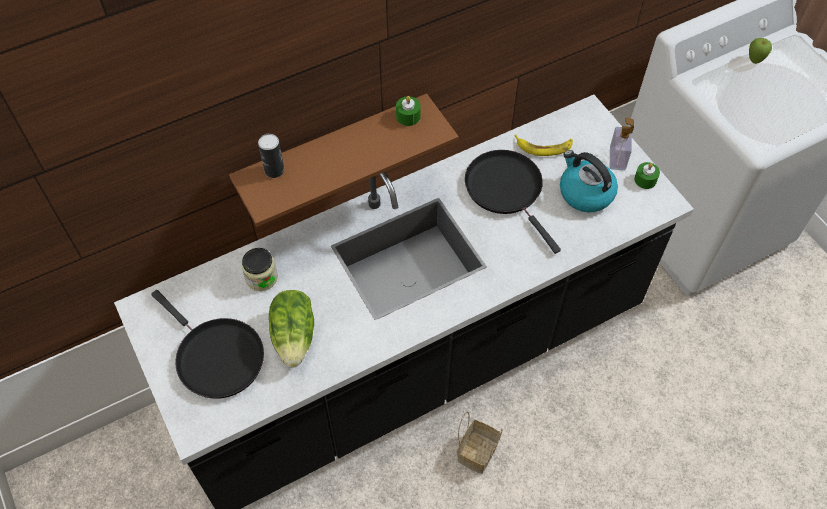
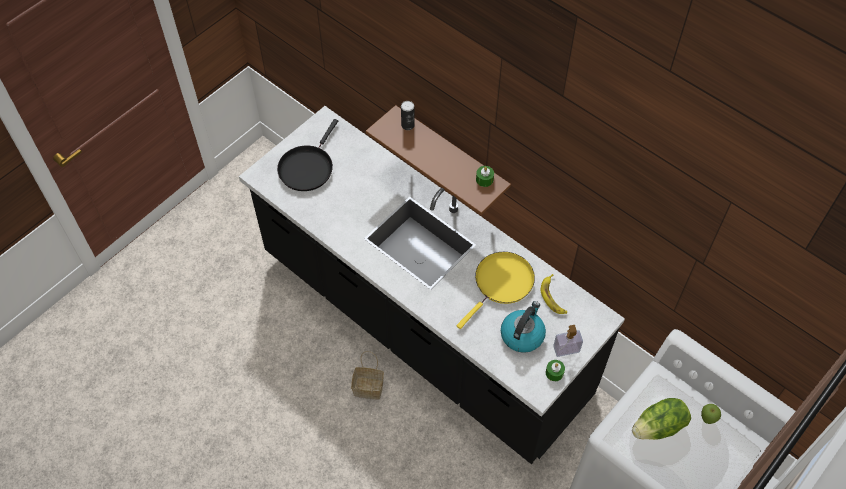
camera: 70 degrees right, 0 degrees up
jar [242,248,278,291] -> none
lettuce [269,290,314,368] -> lettuce moved to [632,398,691,440]
black frying pan [465,150,561,254] -> yellow frying pan [456,252,535,329]

